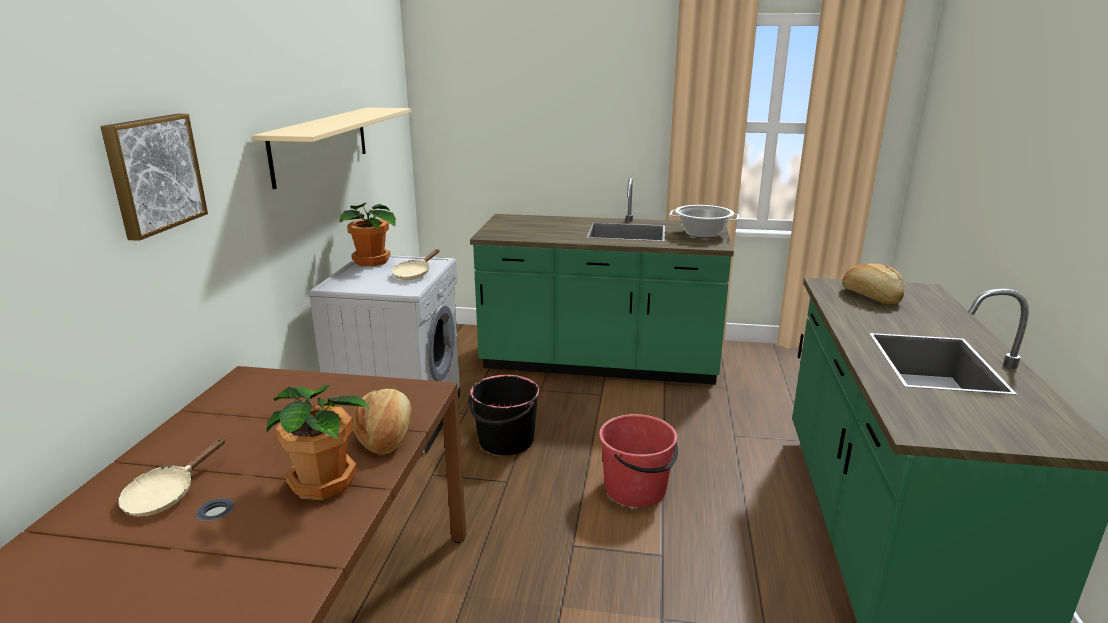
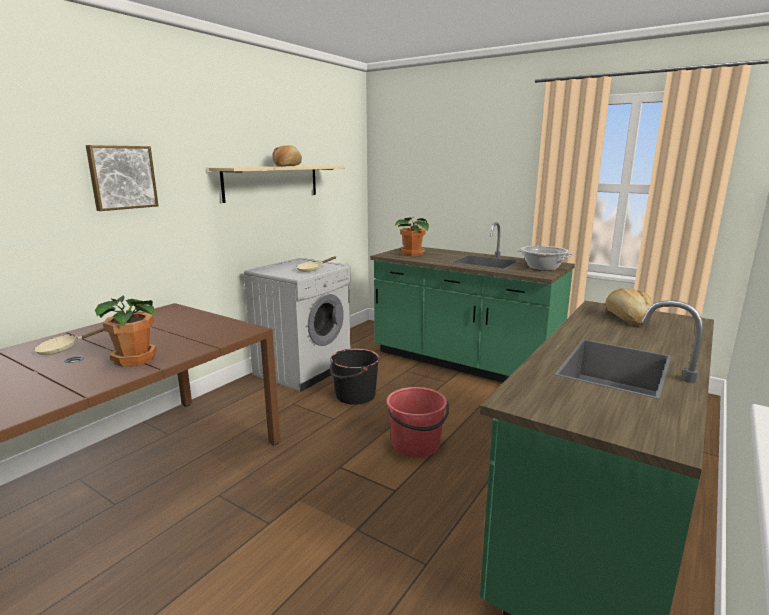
camera: 25 degrees right, 5 degrees down
potted plant [339,203,396,266] -> potted plant moved to [395,217,429,256]
bread [353,389,411,455] -> bread moved to [272,145,302,166]

